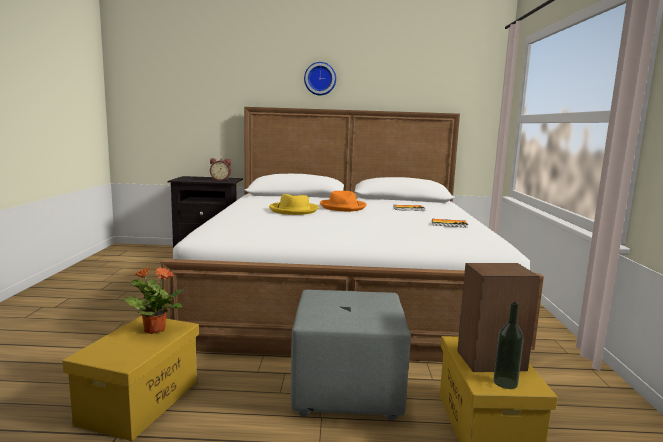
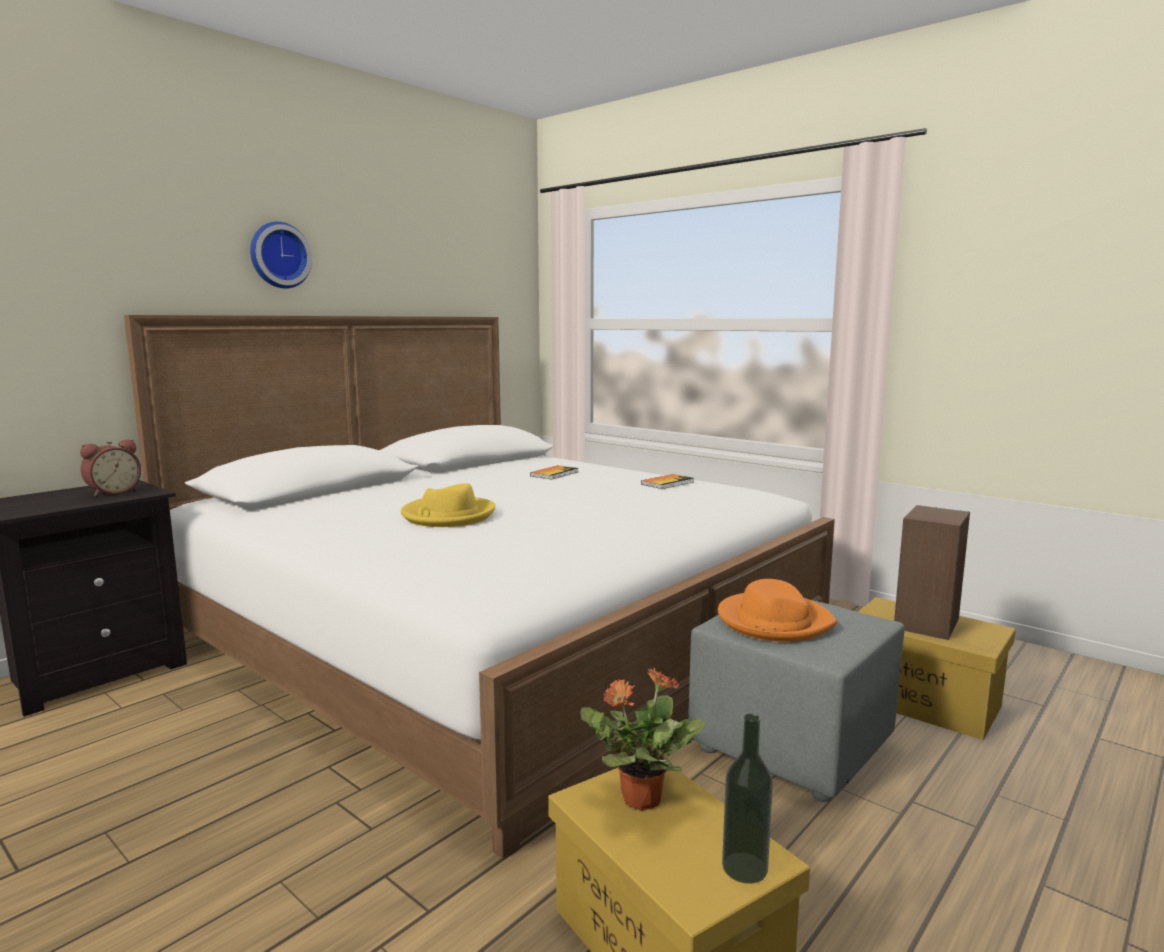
camera: 50 degrees left, 0 degrees up
orange hat [320,191,367,212] -> orange hat moved to [718,579,837,642]
bottle [493,302,524,389] -> bottle moved to [722,714,773,884]

